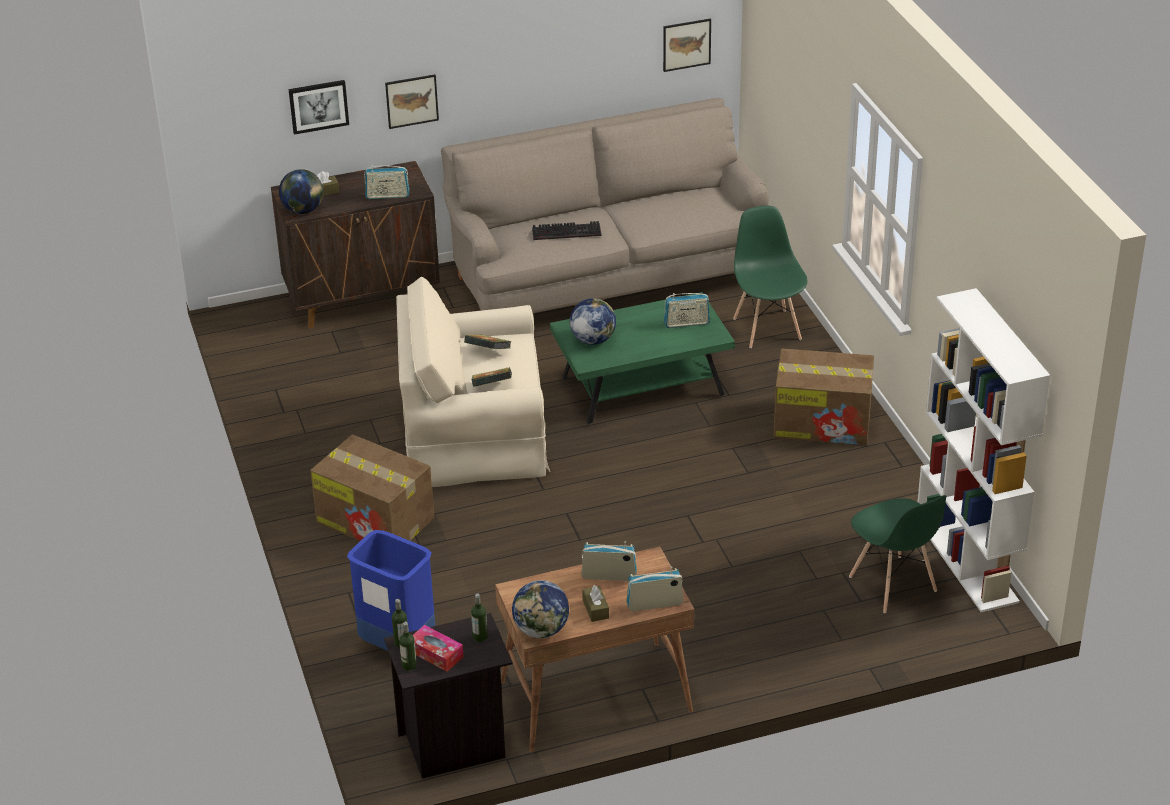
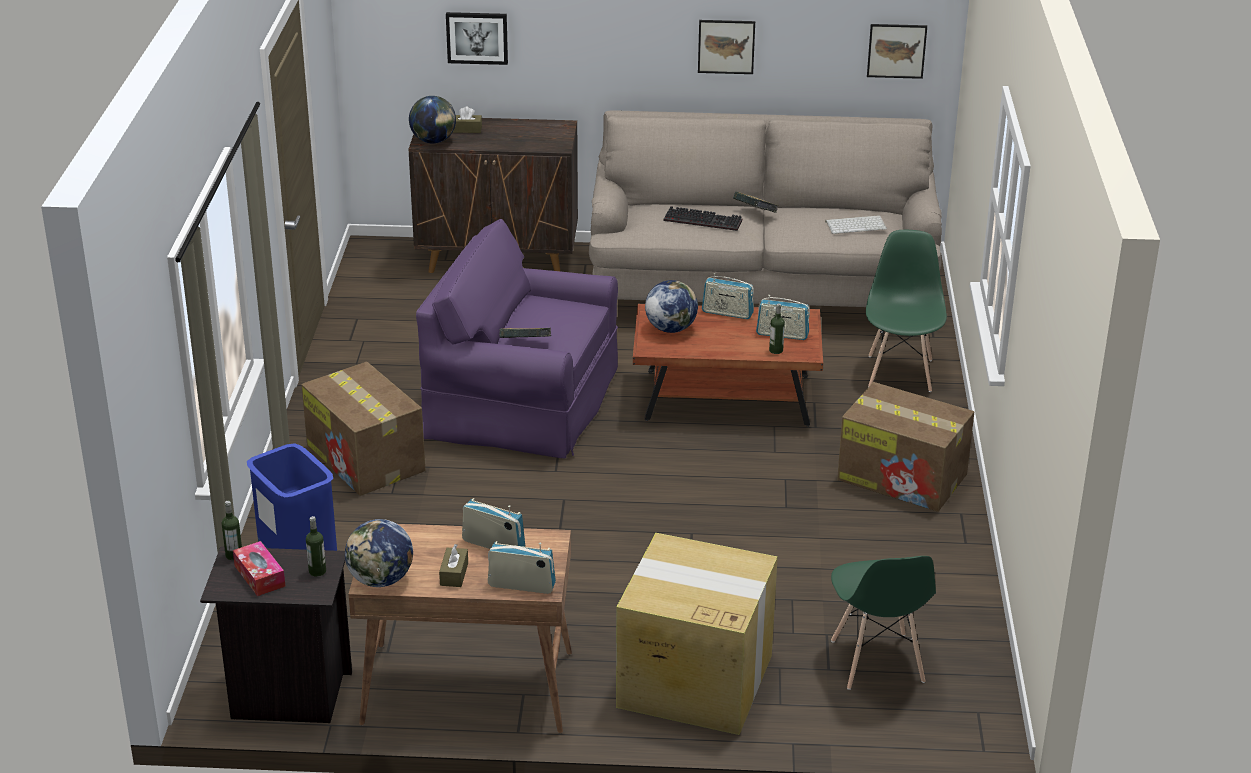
camera: 20 degrees right, 5 degrees down
radio [364,164,409,199] -> radio moved to [702,273,754,319]
picture [385,74,439,129] -> picture moved to [698,20,755,74]
beige armchair [396,277,550,487] -> purple armchair [416,219,618,458]
bottle [399,622,417,671] -> bottle moved to [769,303,785,354]
book [464,334,511,349] -> book moved to [733,192,778,213]
green coffee table [550,292,735,425] -> brown coffee table [633,304,823,427]
white bookcase [918,288,1050,612] -> none
none -> cardboard box [616,533,778,735]
none -> keyboard [825,215,887,234]

